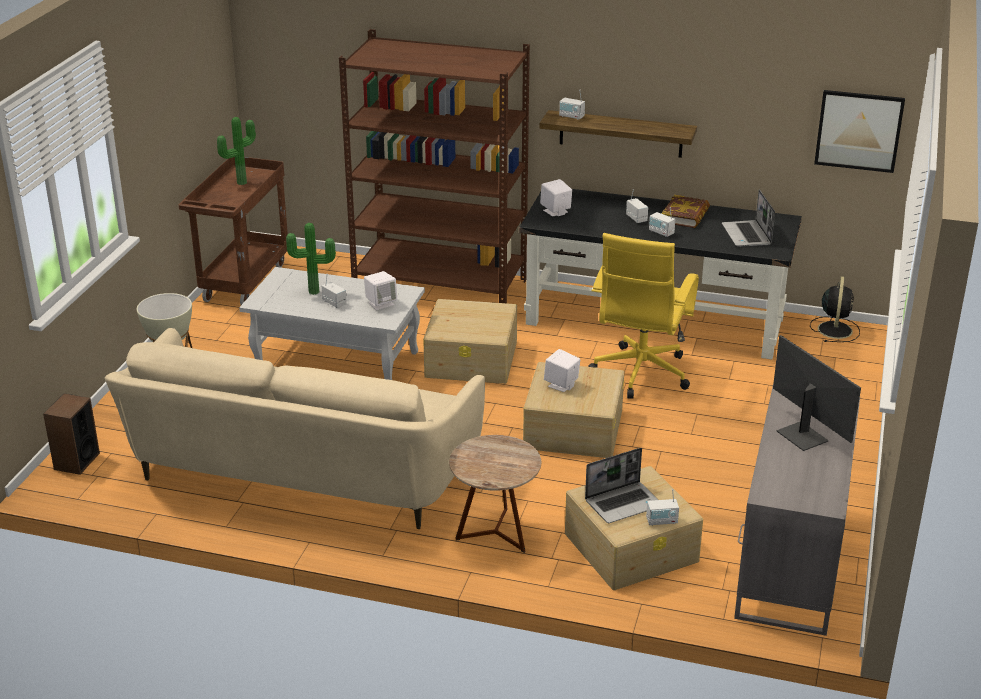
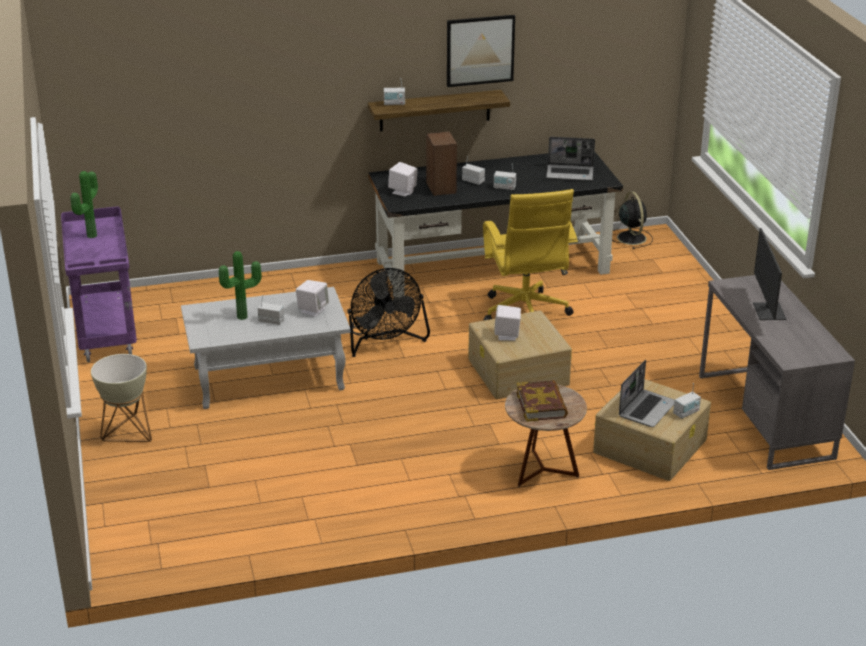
camera: 30 degrees left, 0 degrees up
speaker [43,393,100,475] -> speaker moved to [426,131,457,196]
beige sofa [105,328,485,529] -> none
brown cart [179,157,288,305] -> purple cart [61,207,137,362]
brown bookcase [339,29,530,303] -> none
beige storage box [423,299,517,384] -> black fan [347,268,430,357]
book [662,195,710,228] -> book moved to [517,380,568,422]
laptop [722,189,775,247] -> laptop turned 45 degrees counterclockwise [546,137,595,180]
monitor [773,335,861,451] -> monitor turned 120 degrees counterclockwise [753,228,786,320]
picture [814,90,905,173] -> picture moved to [447,15,515,87]

